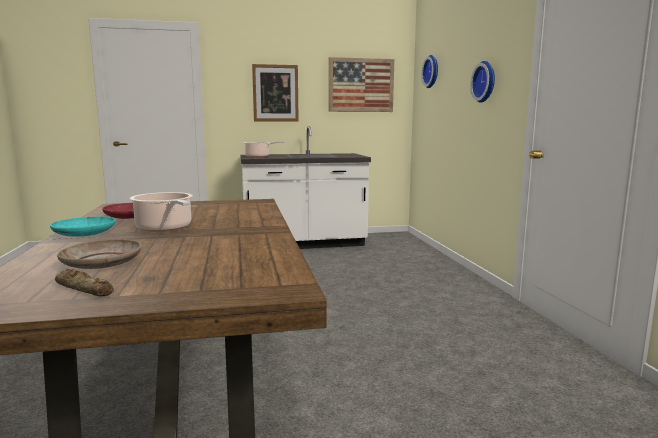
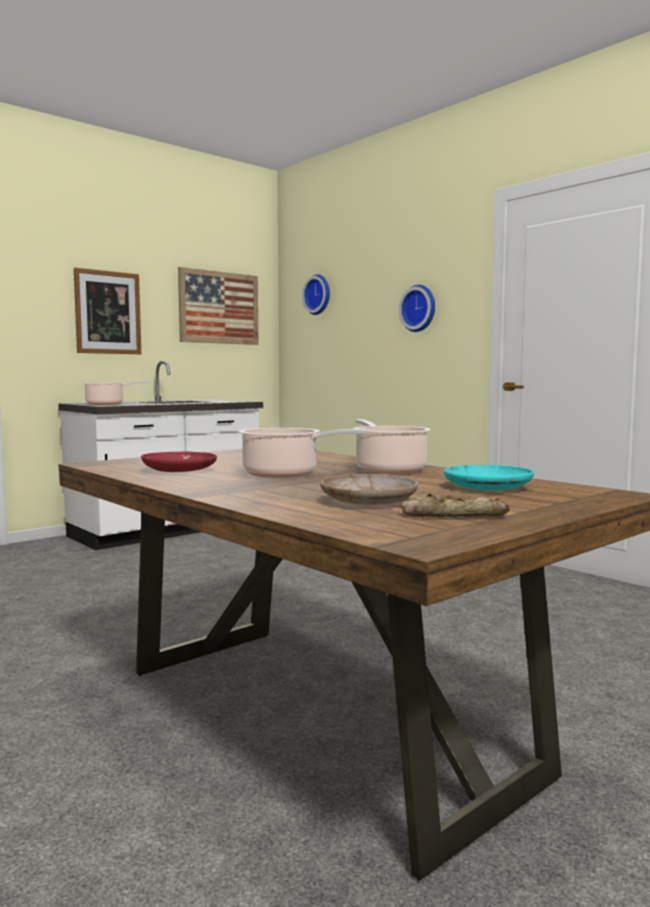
camera: 30 degrees left, 5 degrees down
turquoise plate [50,216,116,237] -> turquoise plate moved to [444,465,534,491]
none -> cooking pot [353,419,431,474]

